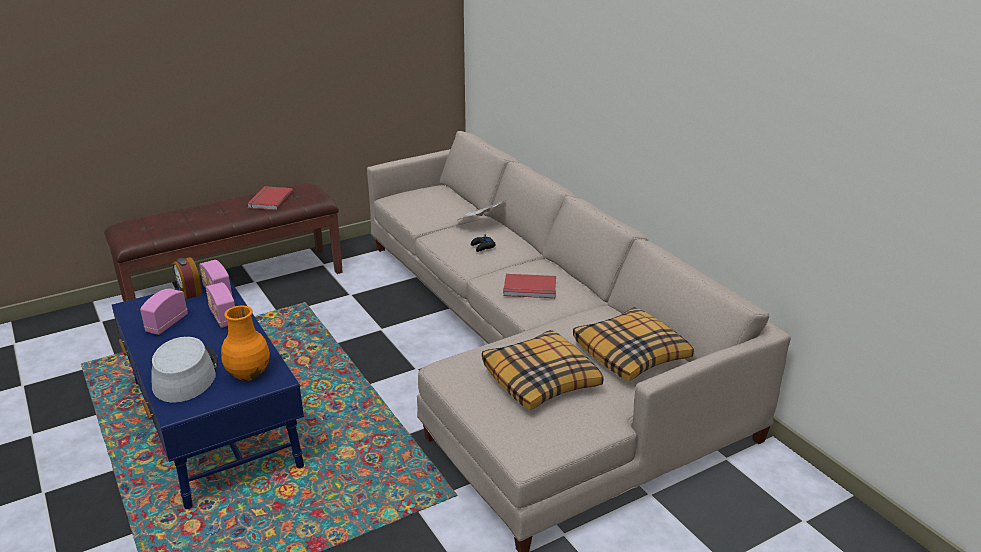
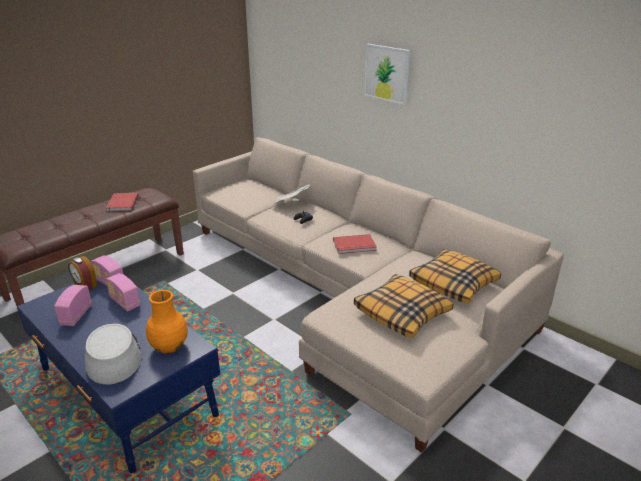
camera: 15 degrees left, 0 degrees up
none -> picture [364,44,410,105]

